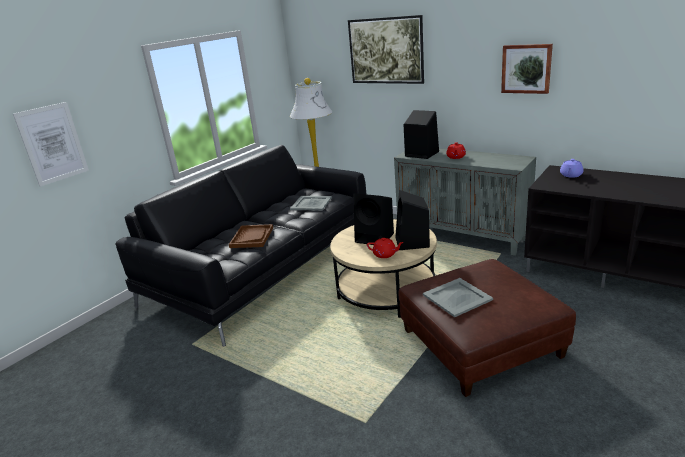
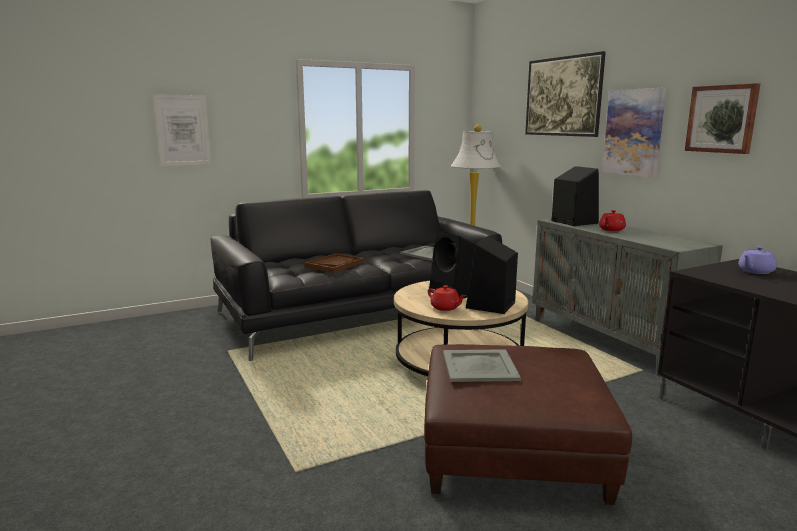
camera: 25 degrees right, 10 degrees down
none -> picture [602,88,666,178]

